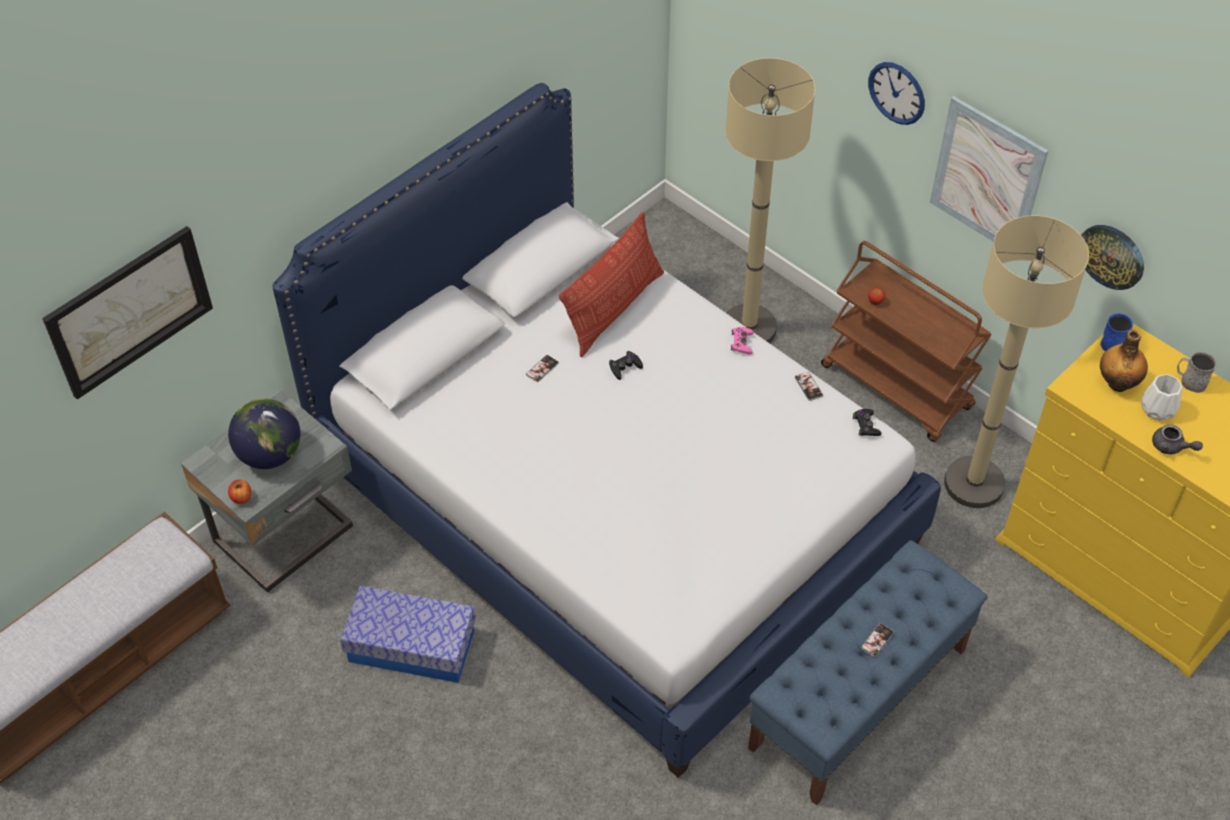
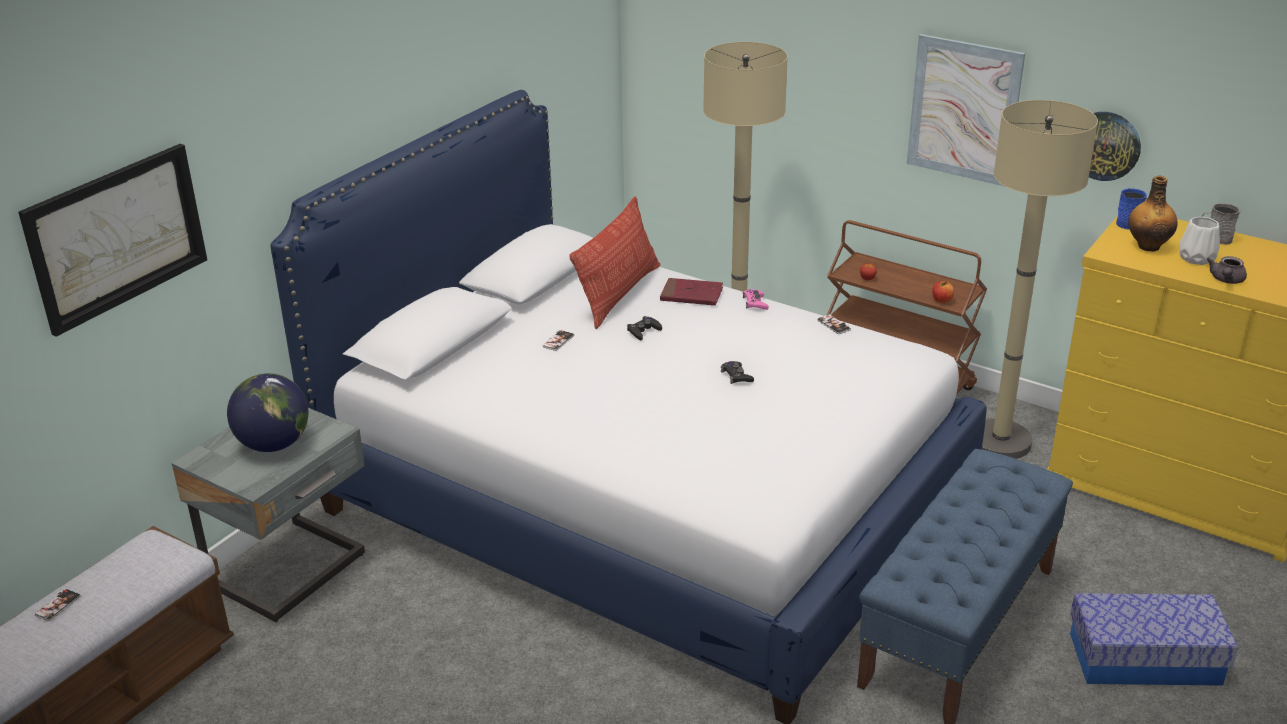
camera: 10 degrees left, 20 degrees down
apple [228,479,251,504] -> apple moved to [932,281,954,303]
storage box [340,586,476,683] -> storage box moved to [1070,593,1238,686]
black game controller [853,409,881,436] -> black game controller moved to [721,361,754,384]
phone [861,623,894,657] -> phone moved to [35,589,81,621]
wall clock [868,62,925,125] -> none
grey teapot [1152,424,1203,454] -> grey teapot turned 90 degrees clockwise [1207,256,1247,284]
none -> red book [660,278,723,306]

